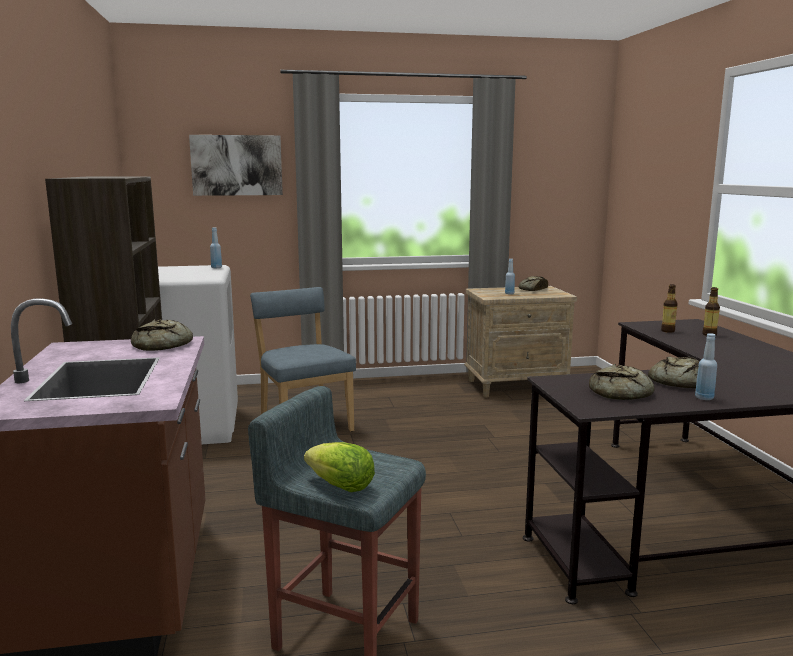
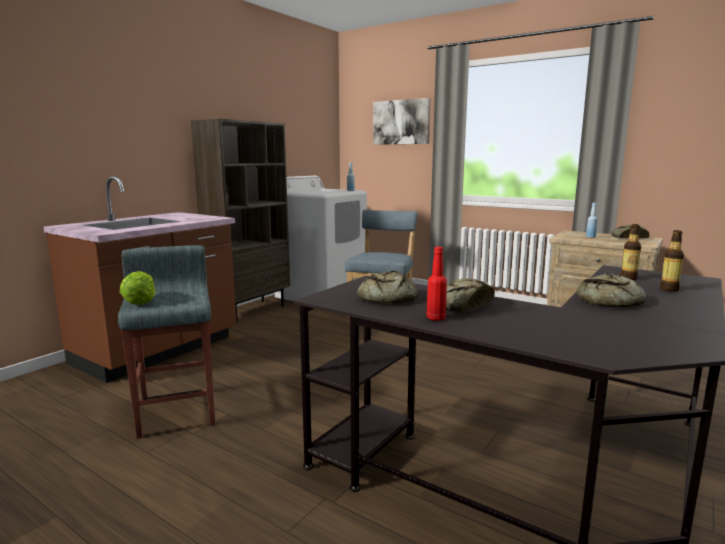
camera: 45 degrees right, 0 degrees up
bread [131,319,193,351] -> bread moved to [577,273,647,307]
blue bottle [695,333,717,400] -> red bottle [427,247,447,321]

